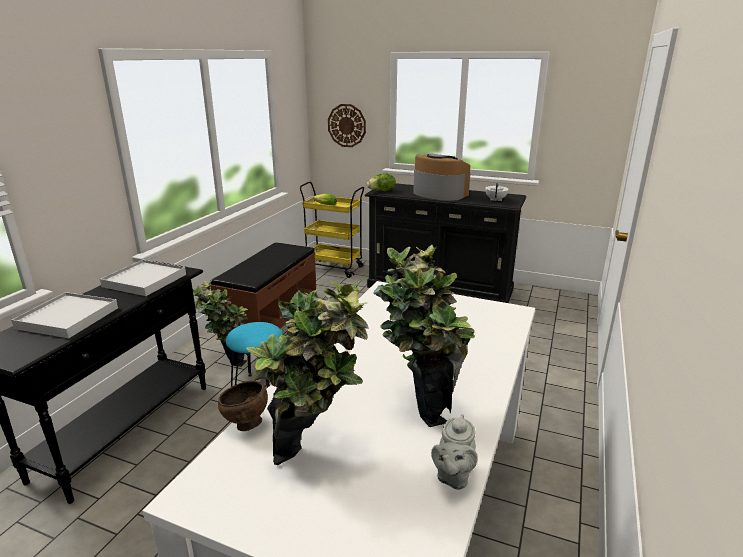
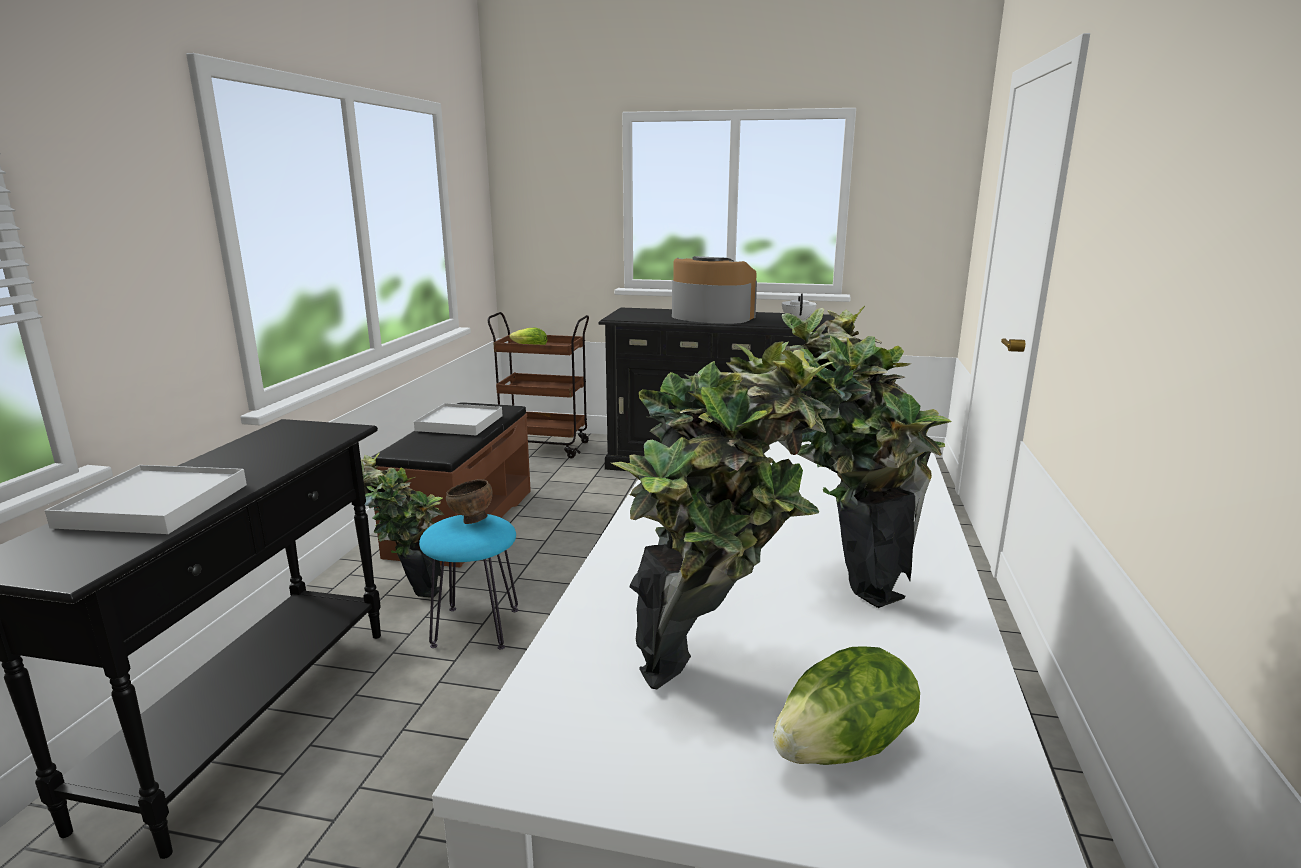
camera: 10 degrees left, 5 degrees down
white tray [100,260,186,296] -> white tray moved to [414,403,502,435]
brown bowl [218,381,268,431] -> brown bowl moved to [446,479,493,524]
yellow cart [300,182,364,278] -> brown cart [488,312,589,459]
wall clock [328,104,366,147] -> none
lettuce [367,173,396,191] -> lettuce moved to [773,646,920,765]
grey teapot [431,414,478,490] -> none

